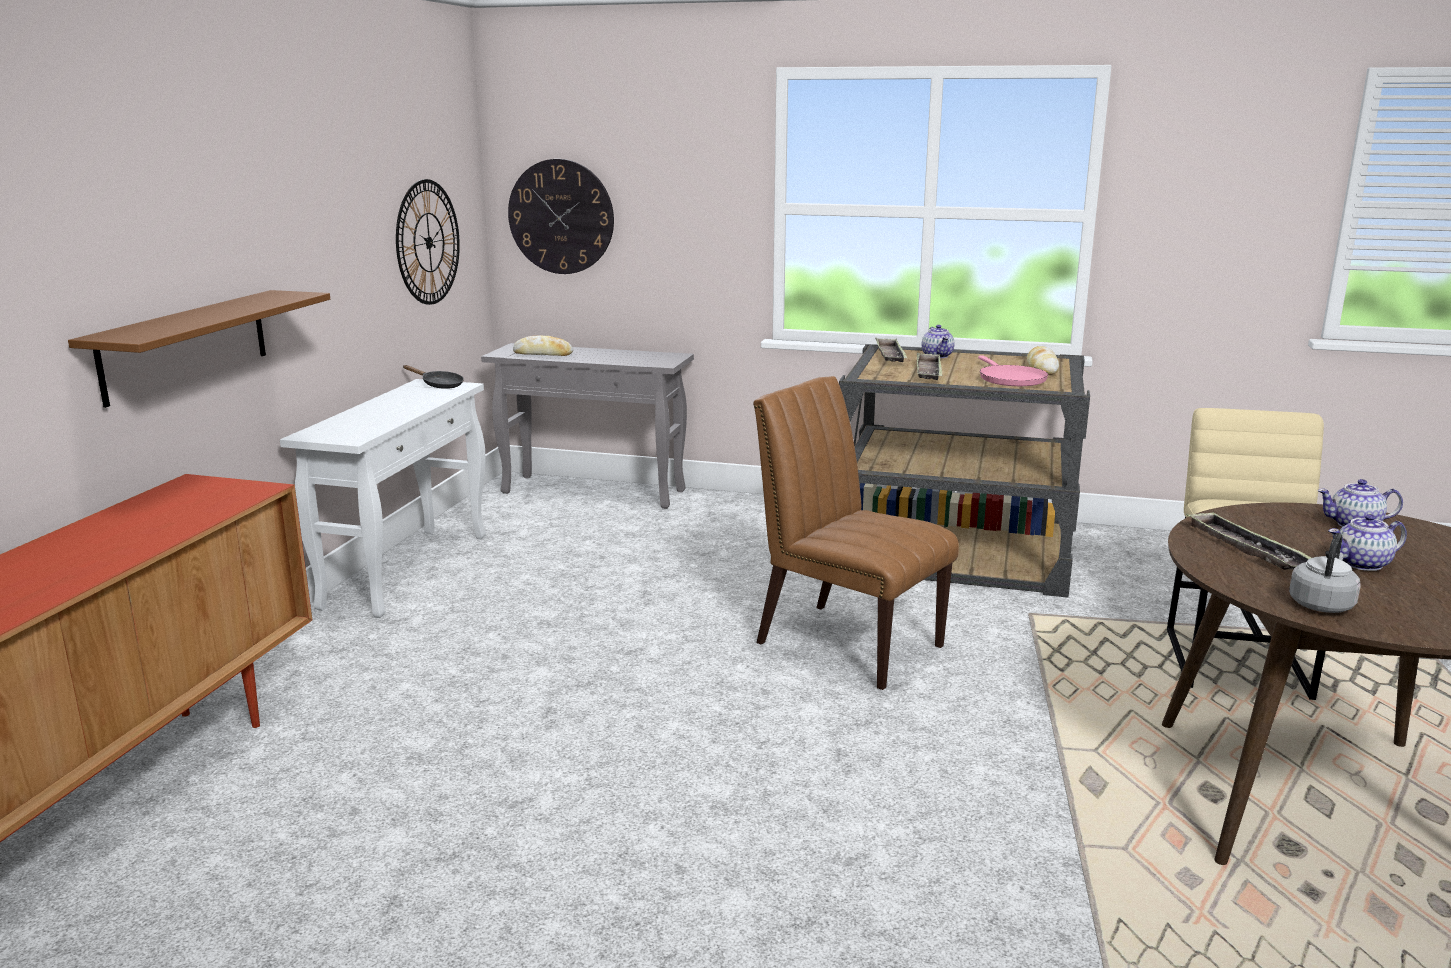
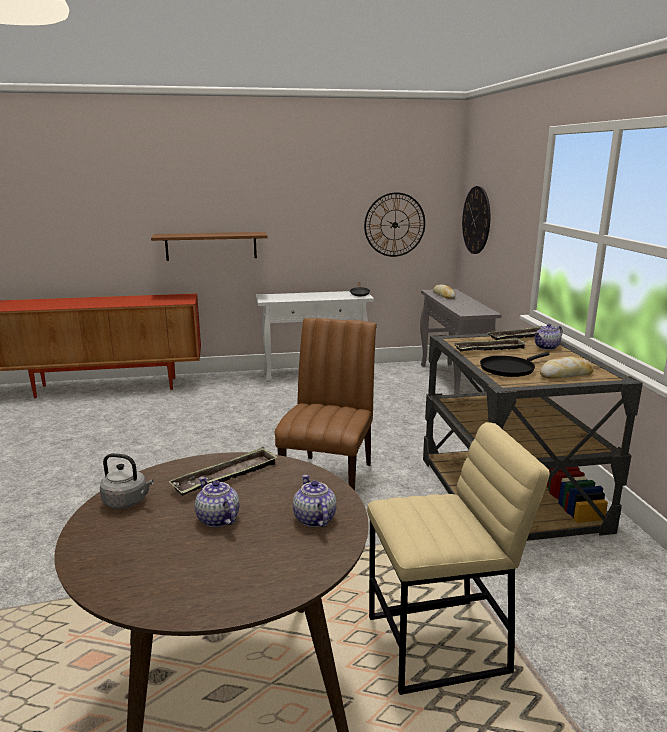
camera: 65 degrees right, 0 degrees up
pink frying pan [978,355,1048,386] -> black frying pan [480,352,549,377]

